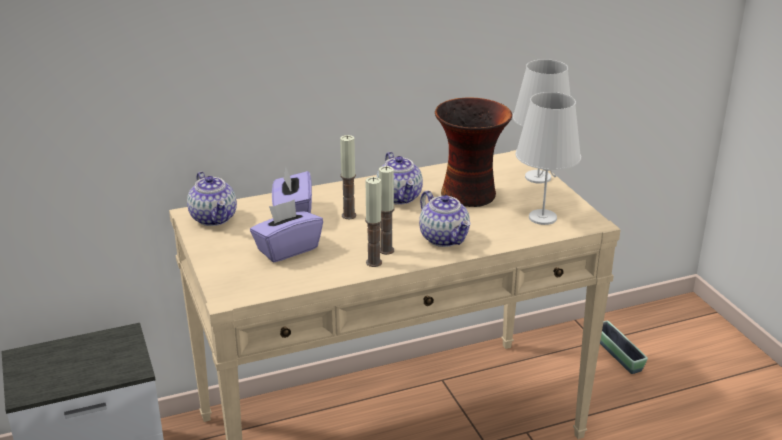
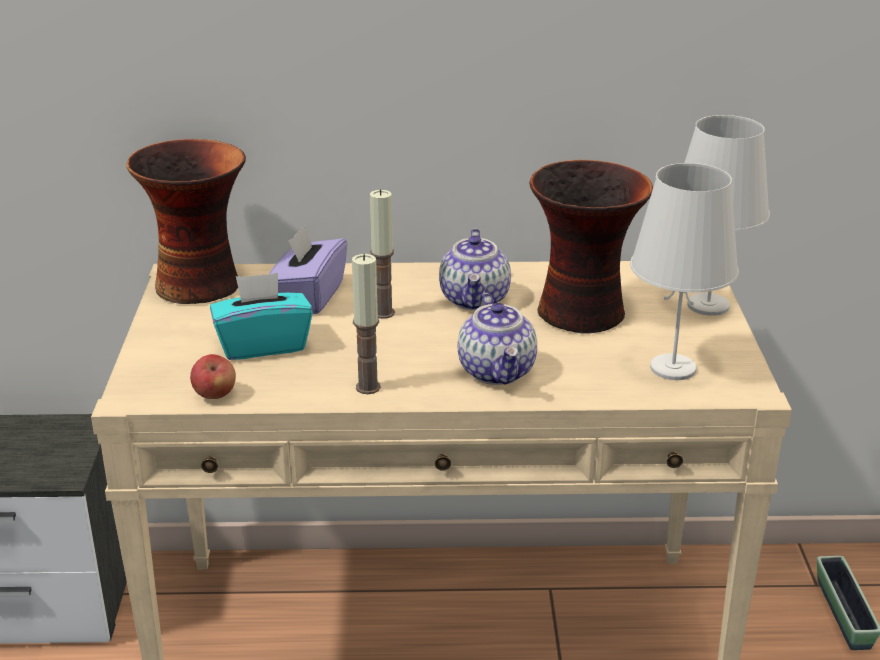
camera: 20 degrees right, 0 degrees up
teapot [187,172,237,226] -> vase [126,139,246,304]
purple tissue box [250,199,323,263] -> turquoise tissue box [210,272,313,360]
candle [379,166,395,255] -> none
none -> apple [190,354,236,399]

